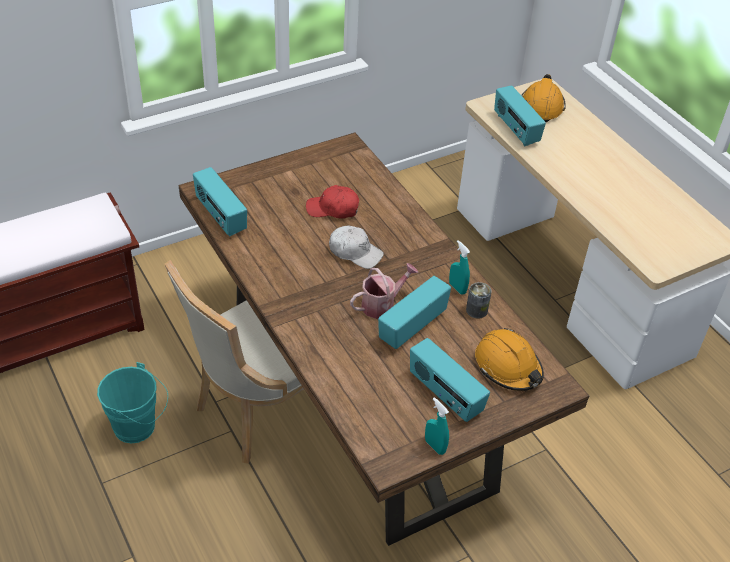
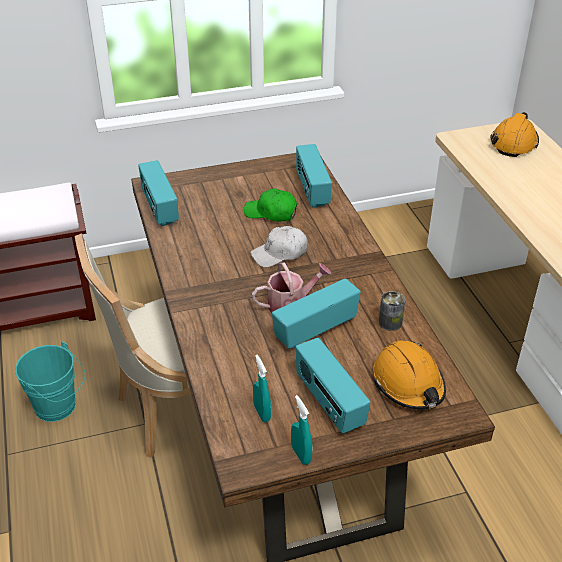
camera: 15 degrees right, 5 degrees down
red cap [306,185,359,219] -> green cap [244,188,297,222]
white cap [329,225,384,269] -> white cap turned 120 degrees clockwise [250,226,308,267]
turquoise spray bottle [449,240,470,295] -> turquoise spray bottle moved to [253,355,271,422]
radio [494,85,546,147] -> radio moved to [296,144,332,208]

